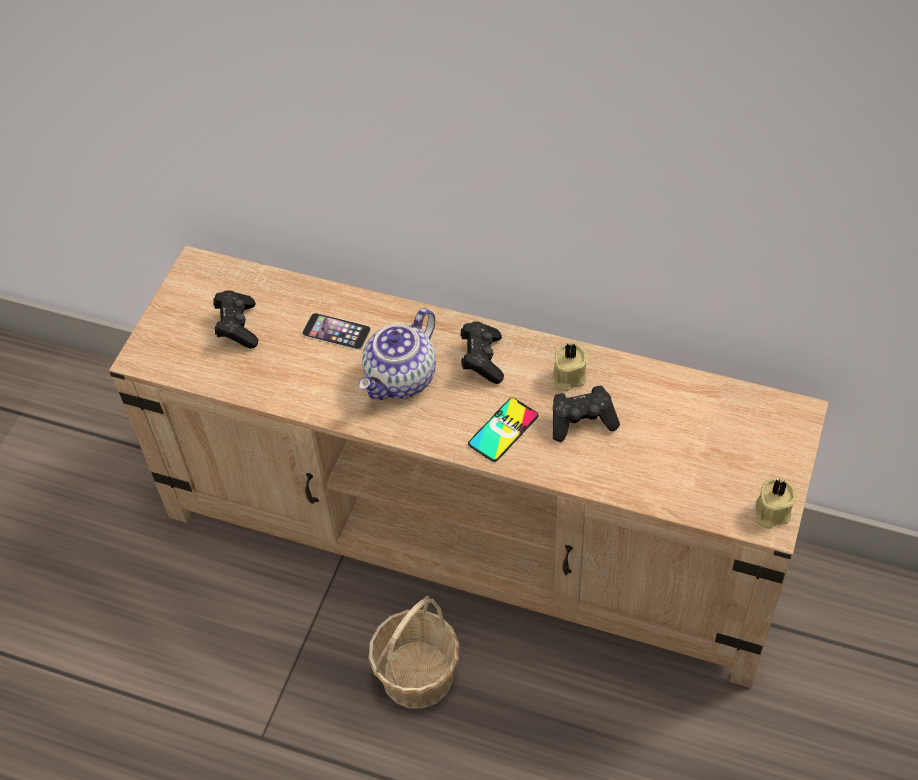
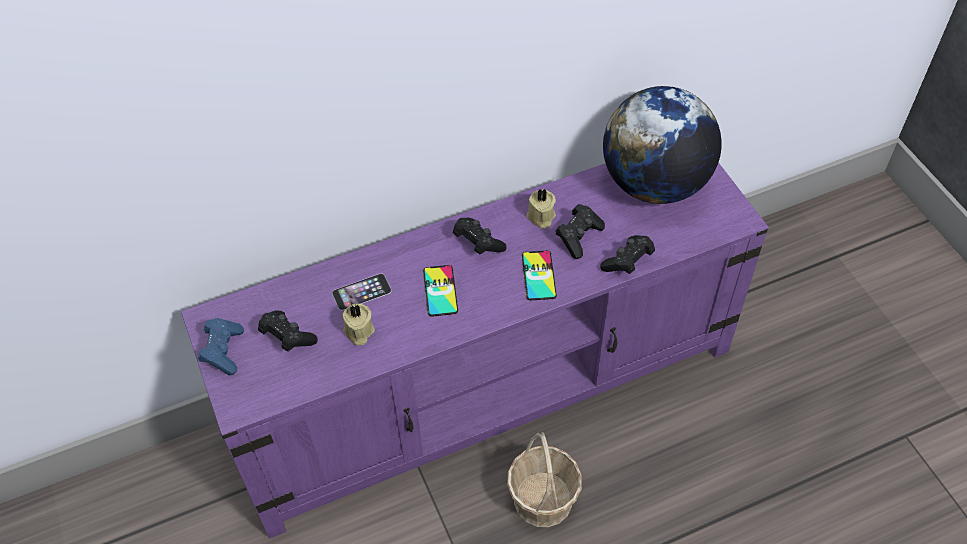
camera: 45 degrees left, 0 degrees up
beige tv stand [109,246,829,688] -> purple tv stand [181,163,769,539]
teapot [359,308,436,400] -> phone [423,265,458,317]
beige candle [755,478,797,529] -> beige candle moved to [343,304,375,345]
none -> blue game controller [198,318,244,375]
none -> black game controller [600,235,655,274]
none -> globe [603,86,722,204]

